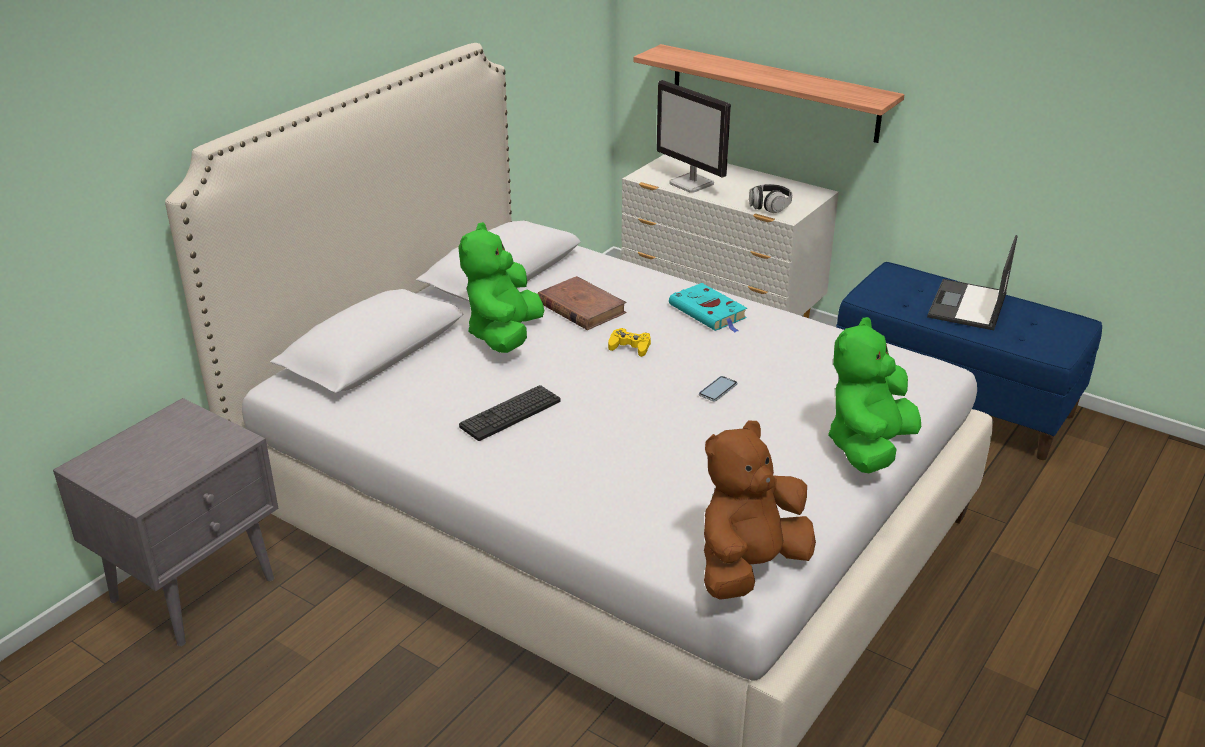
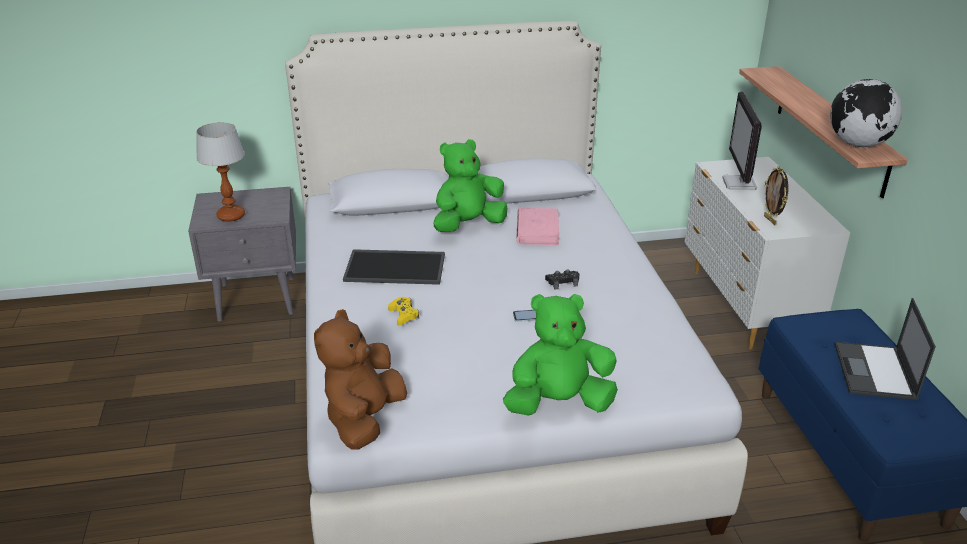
camera: 45 degrees right, 0 degrees up
keyboard [459,385,561,441] -> tray [343,249,445,285]
brown book [538,276,627,330] -> pink book [516,208,559,245]
yellow game controller [608,328,651,357] -> yellow game controller moved to [388,297,419,326]
turquoise book [669,283,747,333] -> none
brown plush toy [704,421,816,600] -> brown plush toy turned 75 degrees counterclockwise [314,309,407,450]
headphones [749,184,792,213] -> picture frame [764,166,788,225]
laptop [927,235,1017,330] -> laptop turned 60 degrees counterclockwise [835,298,936,400]
none -> table lamp [196,122,245,222]
none -> black game controller [545,269,579,290]
none -> globe [830,79,903,147]

